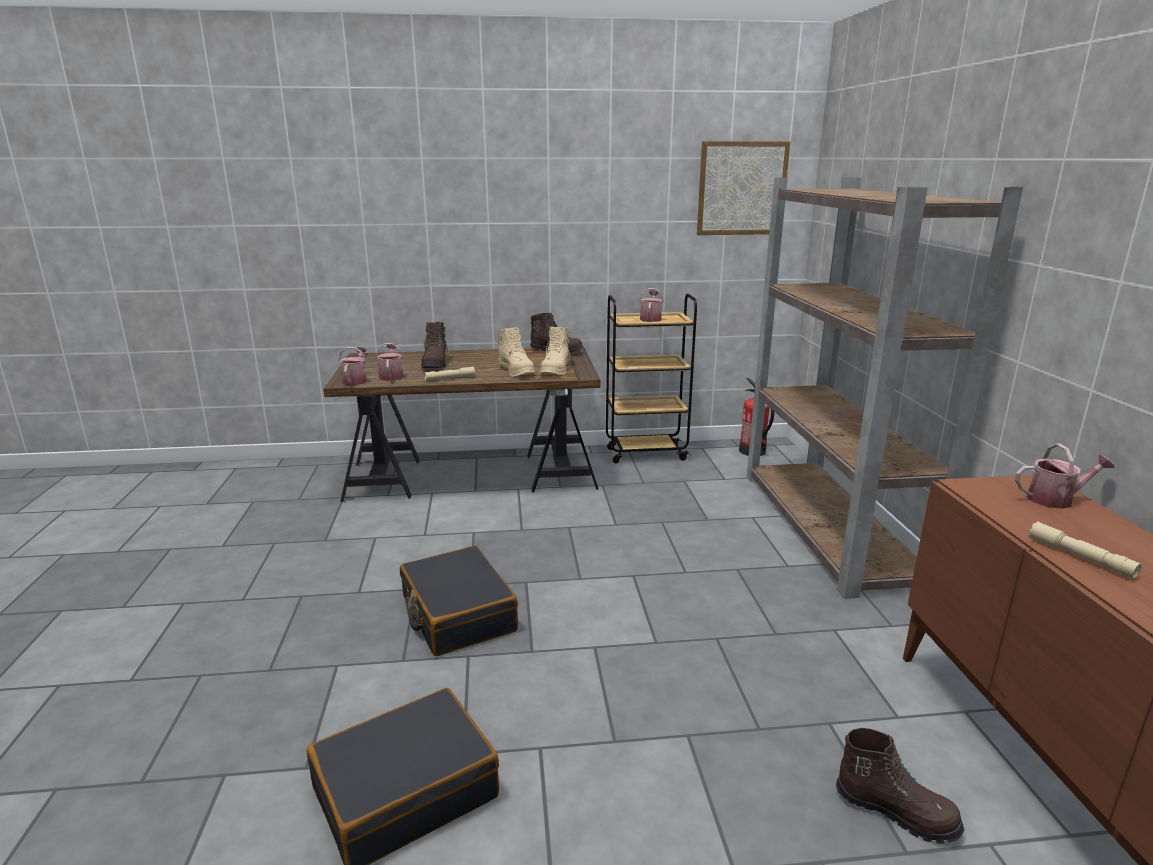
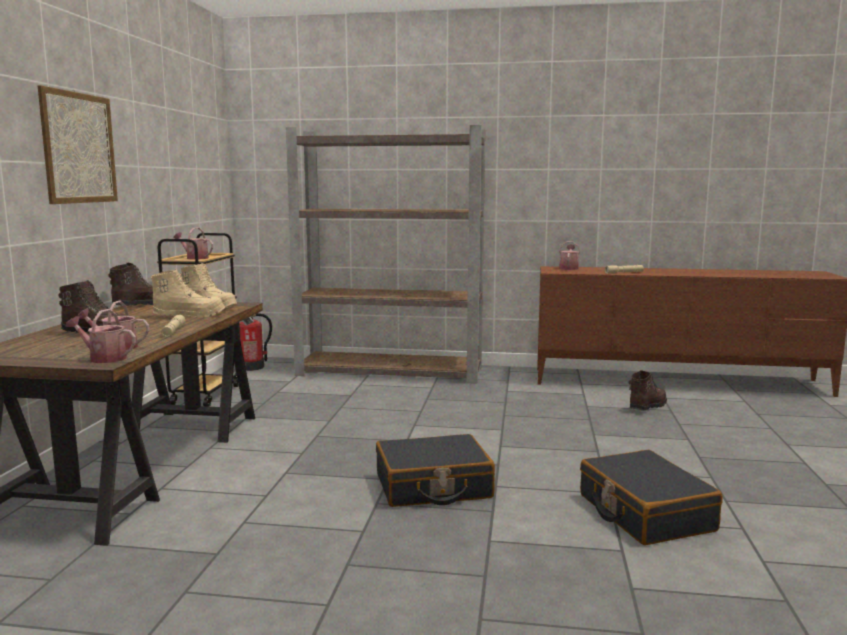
camera: 75 degrees left, 10 degrees down
picture [697,139,791,235] -> picture moved to [38,85,118,204]

